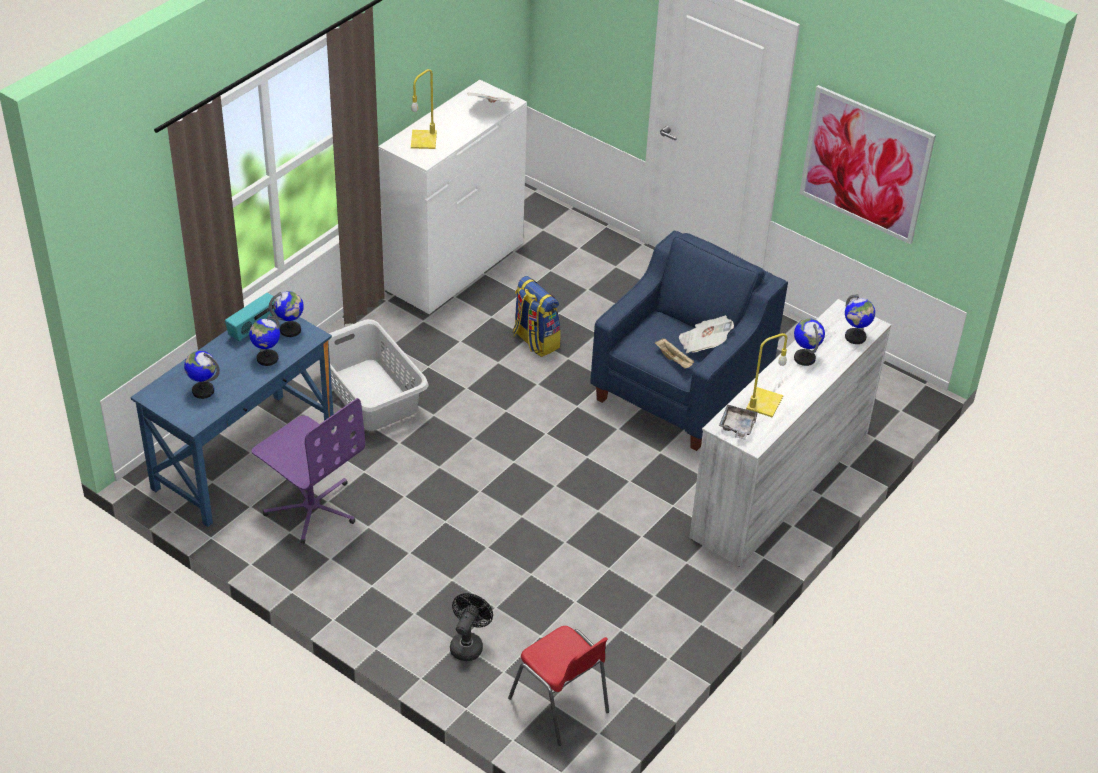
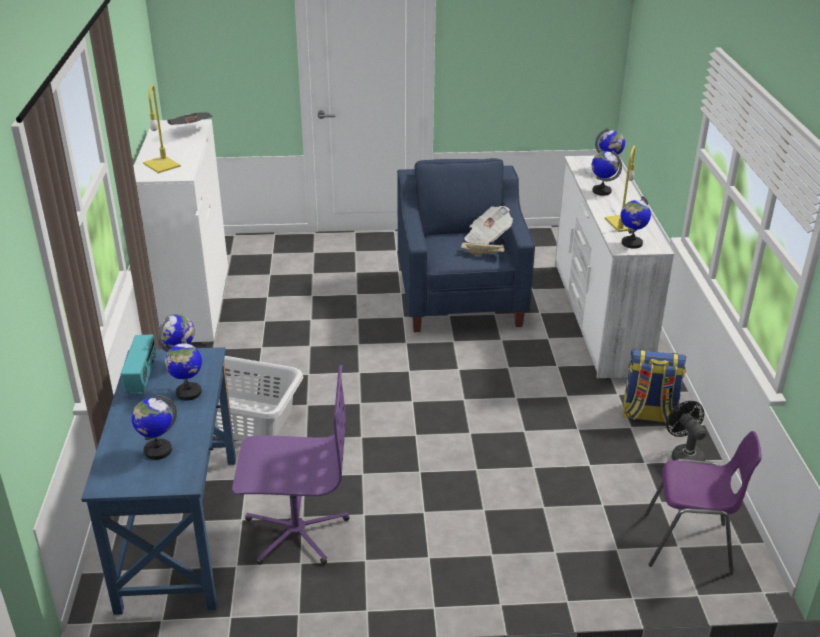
camera: 40 degrees left, 10 degrees down
black fan [450,593,493,661] -> black fan moved to [666,401,707,461]
red chair [508,626,609,746] -> purple chair [645,431,762,574]
backpack [513,276,561,357] -> backpack moved to [623,349,686,424]
grey tray [719,404,758,439] -> globe [621,196,651,249]
picture [799,85,936,244] -> none

